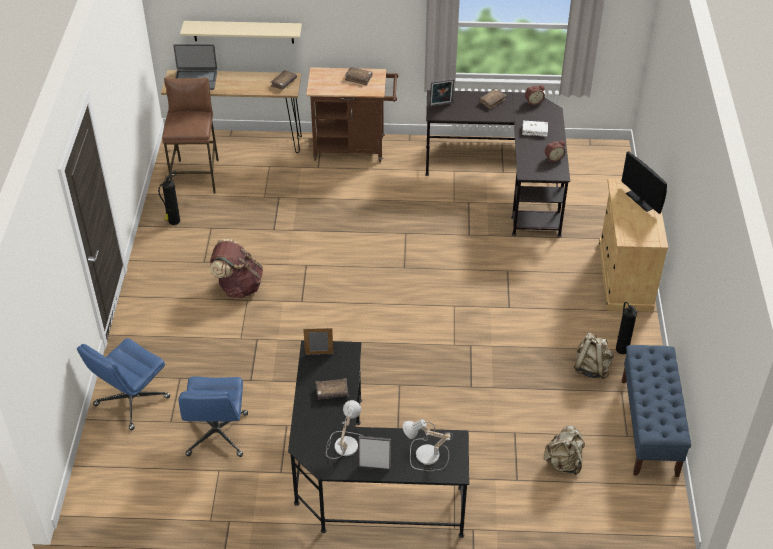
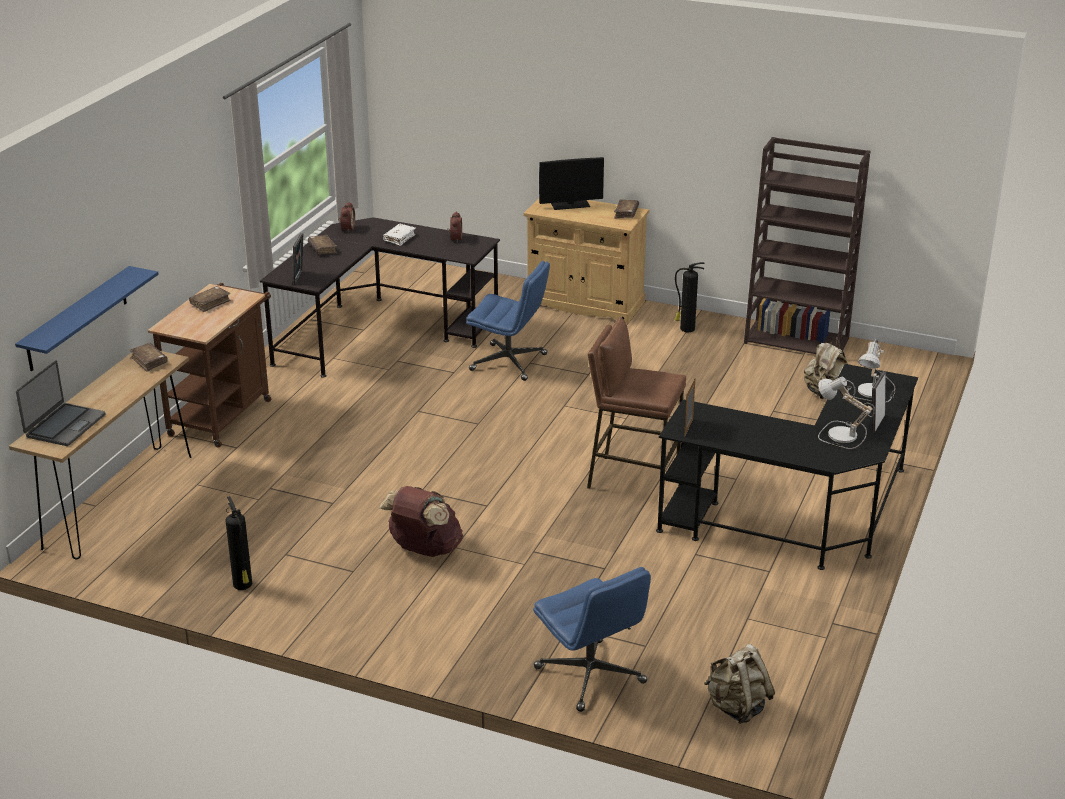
camera: 70 degrees left, 15 degrees down
brown stool [162,77,219,194] -> brown stool moved to [587,317,686,501]
blue office chair [178,376,248,457] -> blue office chair moved to [466,261,550,381]
beige shelf [180,21,302,44] -> blue shelf [15,266,159,371]
brown book [316,378,349,400] -> brown book moved to [614,199,639,219]
beige backpack [574,333,614,379] -> beige backpack moved to [704,644,775,724]
blue bench [622,345,691,477] -> brown bookcase [744,137,870,354]

